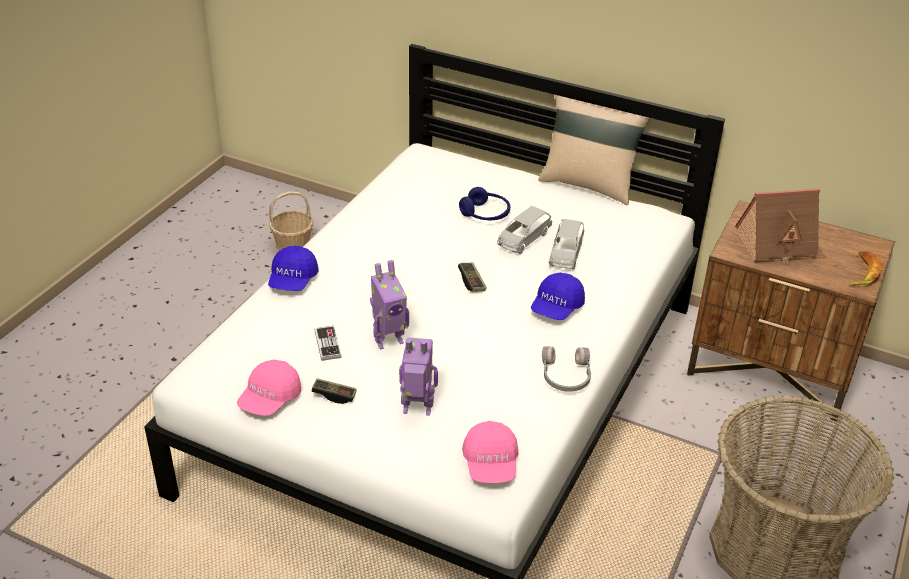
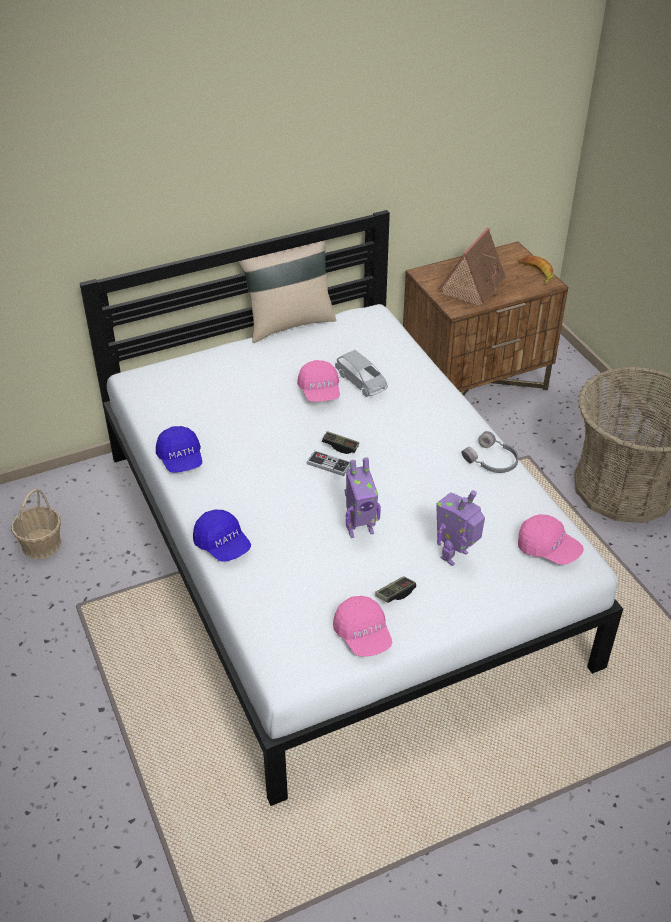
camera: 50 degrees left, 5 degrees up
game controller [315,326,342,361] -> game controller moved to [306,451,350,476]
toy robot [370,260,409,350] -> toy robot turned 60 degrees clockwise [345,457,381,538]
blue headphones [459,187,510,220] -> none
grey toy car [497,206,552,254] -> pink cap [297,360,340,402]
blue cap [531,273,585,320] -> blue cap moved to [156,426,202,473]

